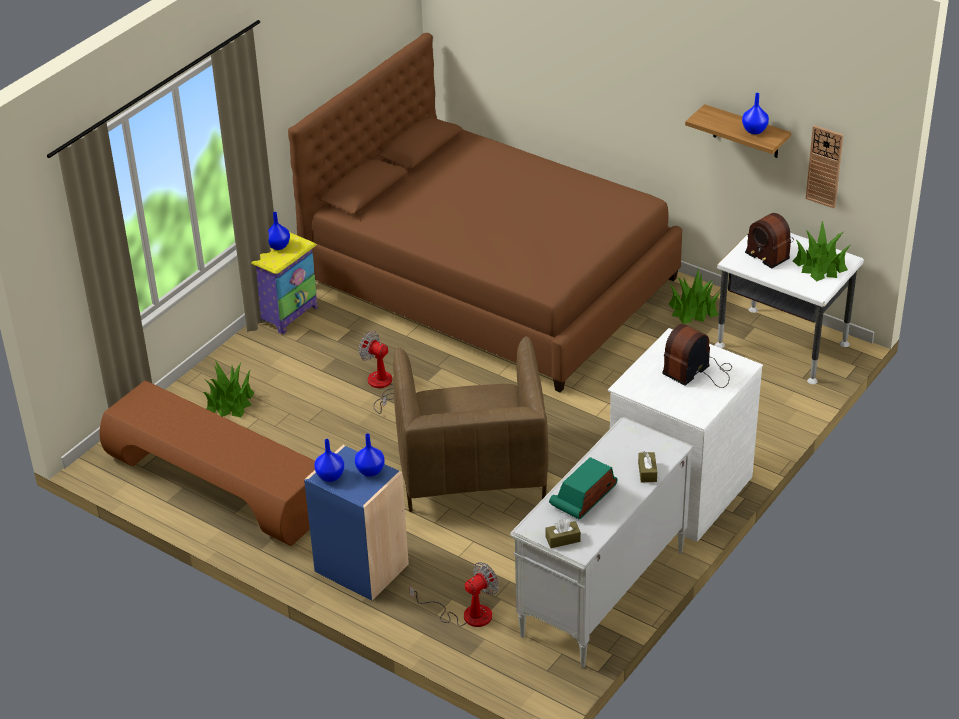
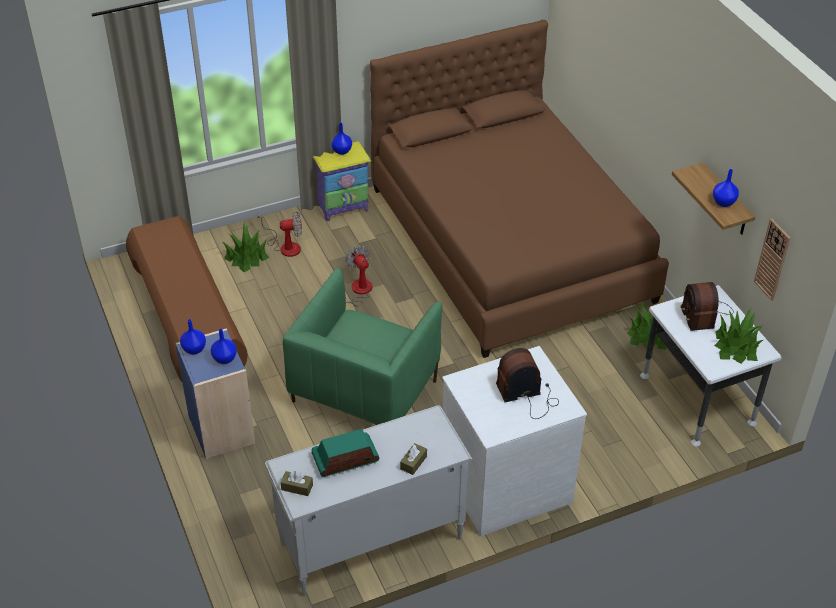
camera: 30 degrees right, 5 degrees up
brown armchair [393,336,549,512] -> green armchair [283,268,442,425]
fan [409,562,499,627] -> fan moved to [257,212,302,257]

